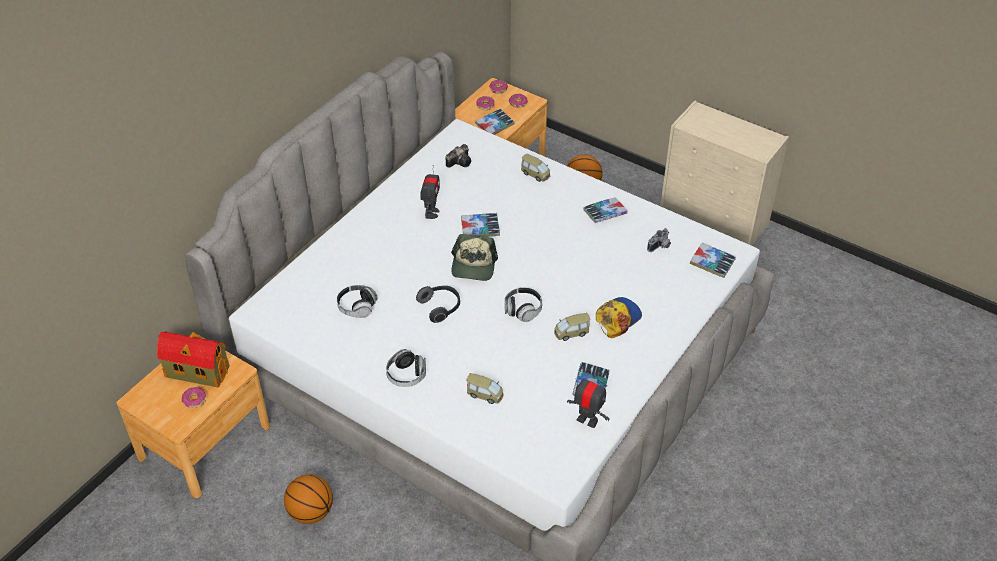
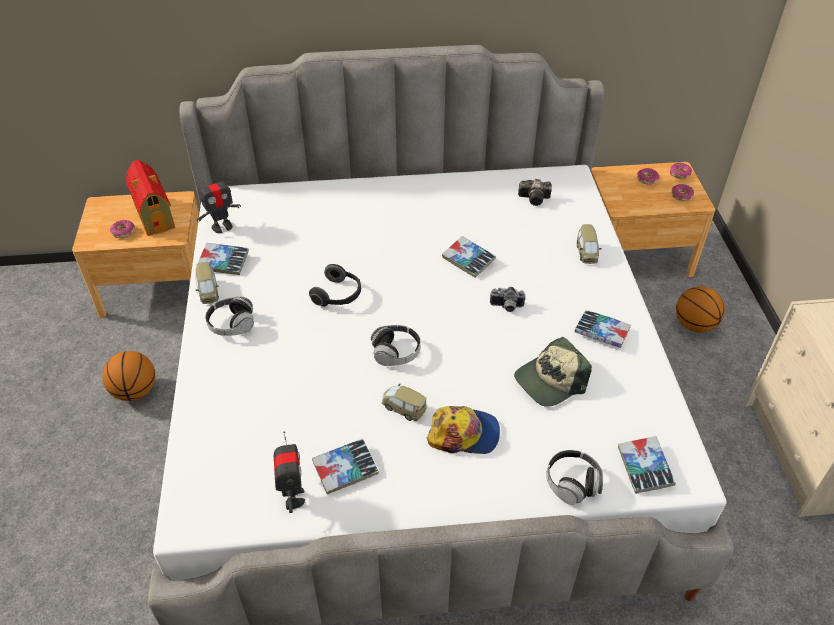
camera: 50 degrees right, 0 degrees up
headphones [337,285,378,318] -> headphones moved to [546,450,603,505]
toy robot [420,165,440,219] -> toy robot moved to [196,173,241,233]
cap [451,234,498,281] -> cap moved to [514,337,592,407]
toy car [466,373,504,404] -> toy car moved to [195,262,219,304]
book [475,109,515,135] -> book moved to [198,243,249,275]
camera [647,228,671,252] -> camera moved to [490,287,526,312]

